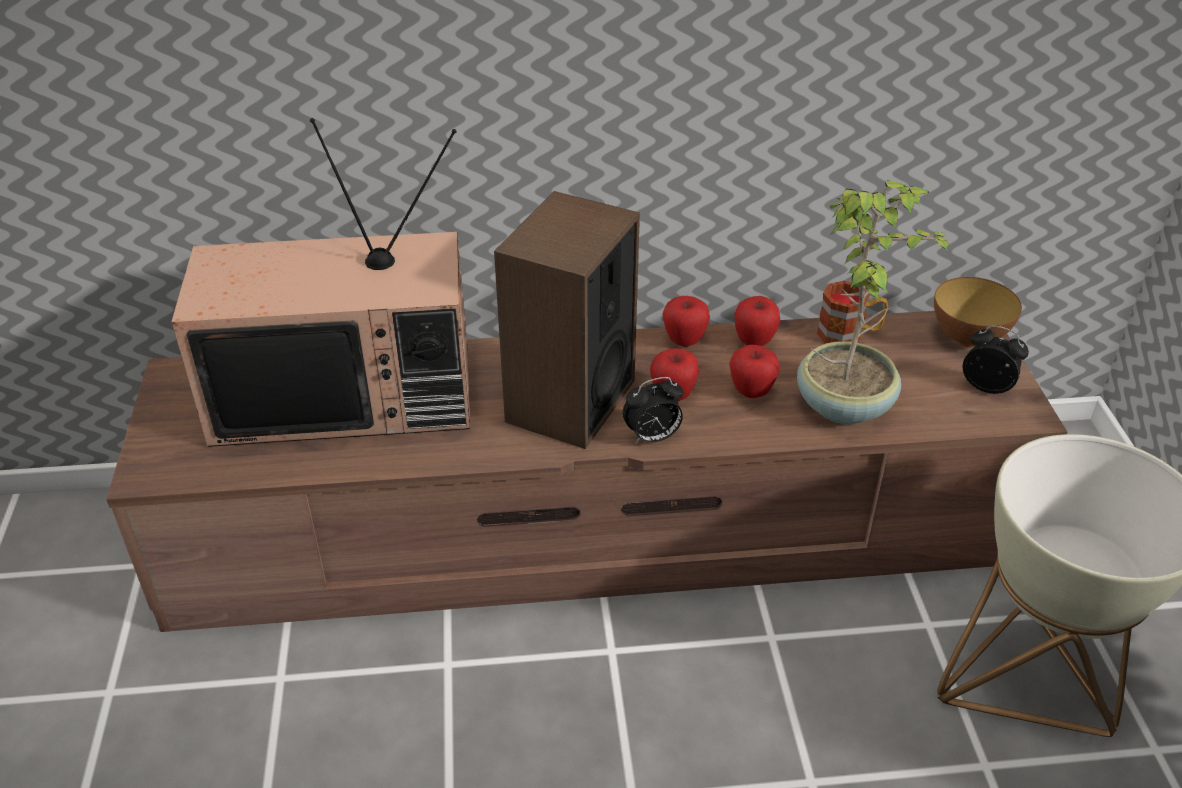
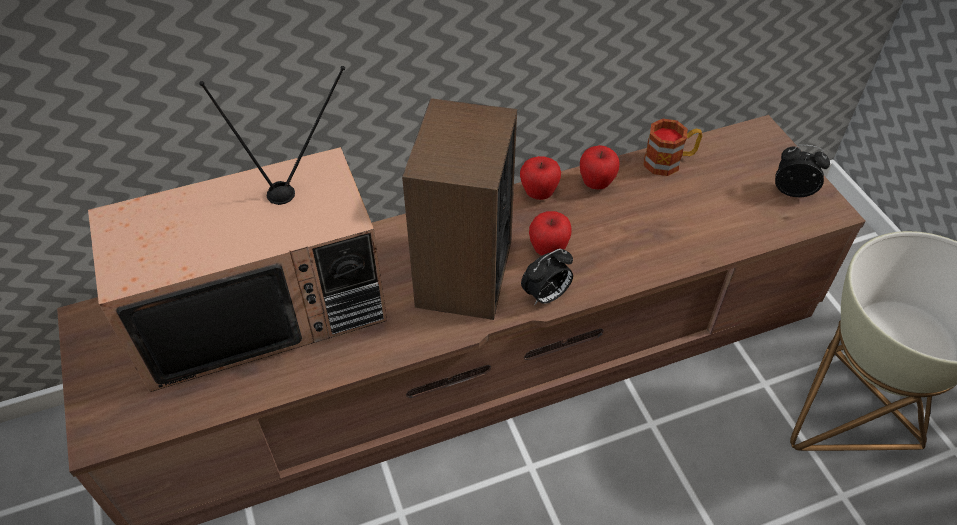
camera: 15 degrees left, 10 degrees up
apple [729,345,780,398] -> none
potted plant [797,180,953,425] -> none
bowl [934,277,1022,347] -> none

